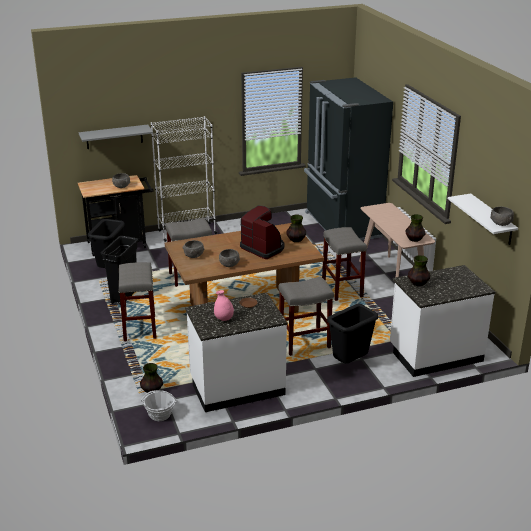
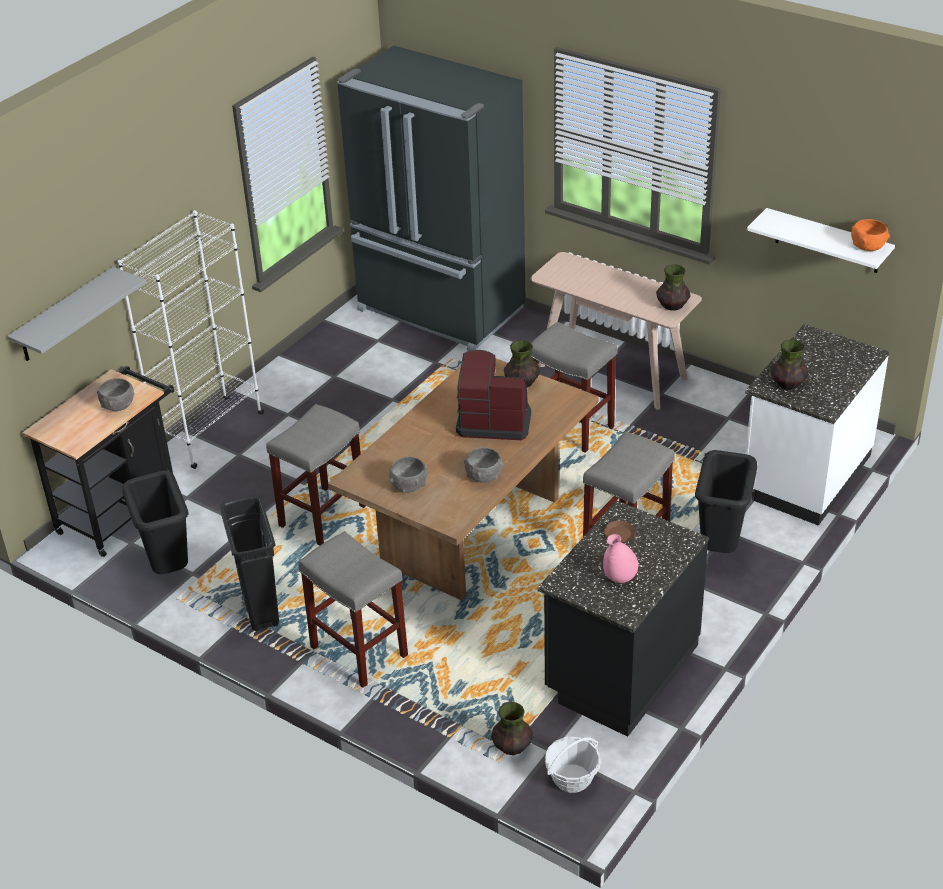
camera: 35 degrees left, 10 degrees up
white counter [185,292,288,412] -> black counter [537,500,709,737]
grey bowl [490,207,514,226] -> orange bowl [851,219,890,251]

